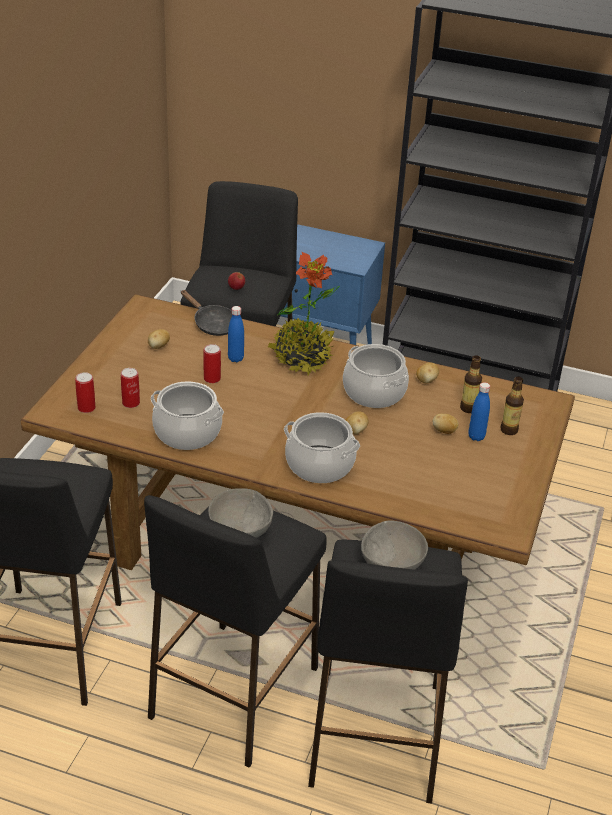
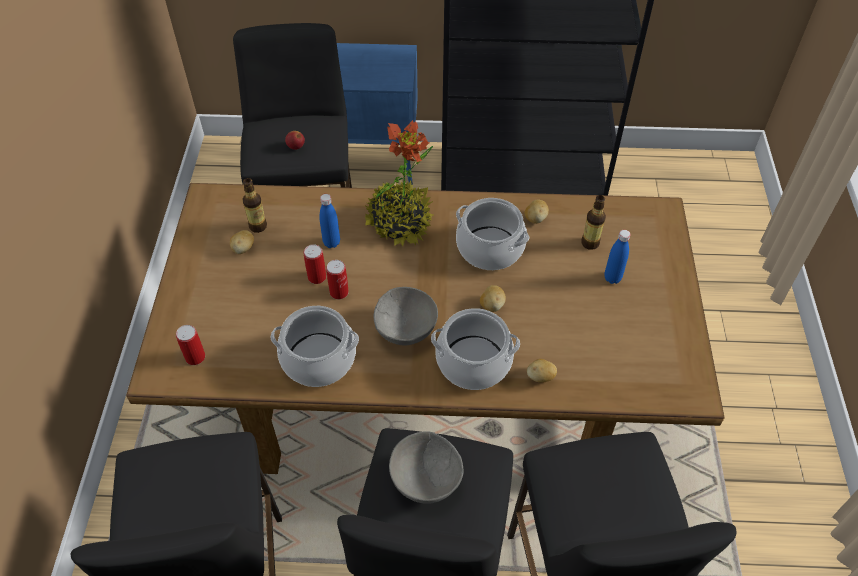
camera: 15 degrees left, 15 degrees up
can [121,368,140,408] -> can moved to [326,260,349,300]
black frying pan [181,290,232,336] -> none
grey bowl [361,521,428,570] -> grey bowl moved to [373,287,438,345]
potato [433,414,459,434] -> potato moved to [527,359,557,383]
bottle [501,377,524,435] -> bottle moved to [243,178,267,233]

